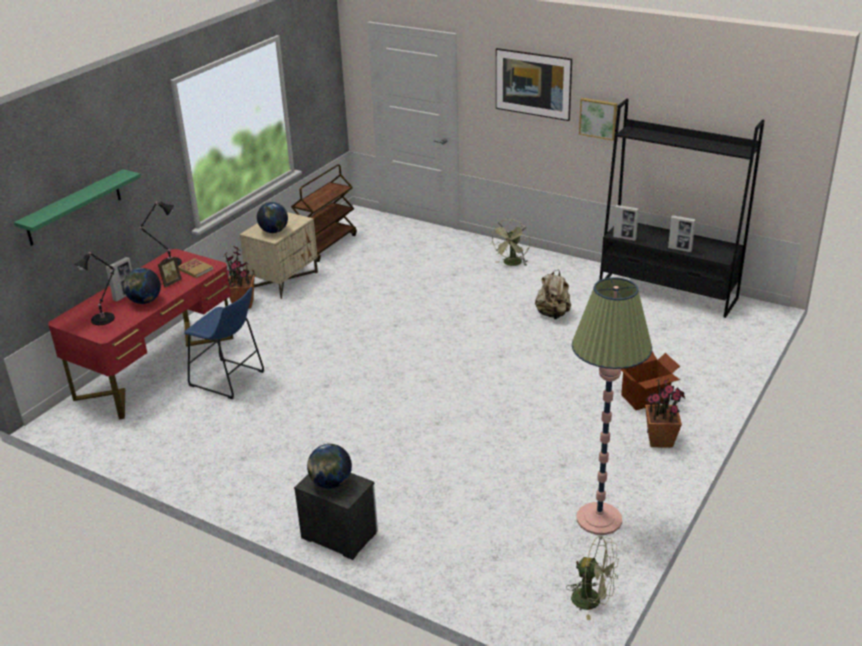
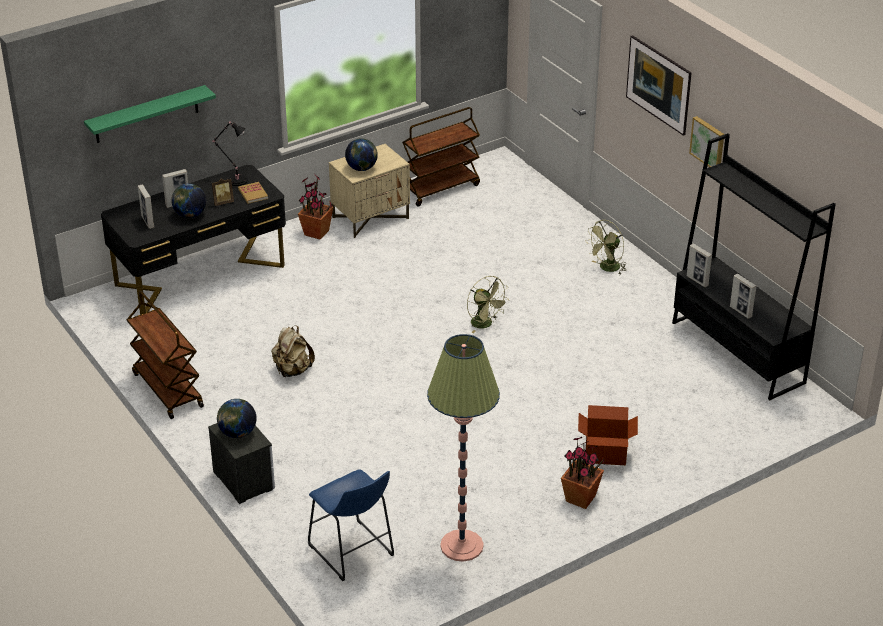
camera: 25 degrees right, 5 degrees up
red desk [48,249,233,419] -> black desk [101,165,286,315]
black table lamp [75,252,115,325] -> picture frame [138,184,154,229]
blue stool [184,287,264,399] -> blue stool moved to [308,469,394,581]
beige backpack [535,270,571,319] -> beige backpack moved to [271,326,315,378]
green fan [566,536,619,620] -> green fan moved to [467,276,508,333]
none -> brown cart [127,291,204,419]

